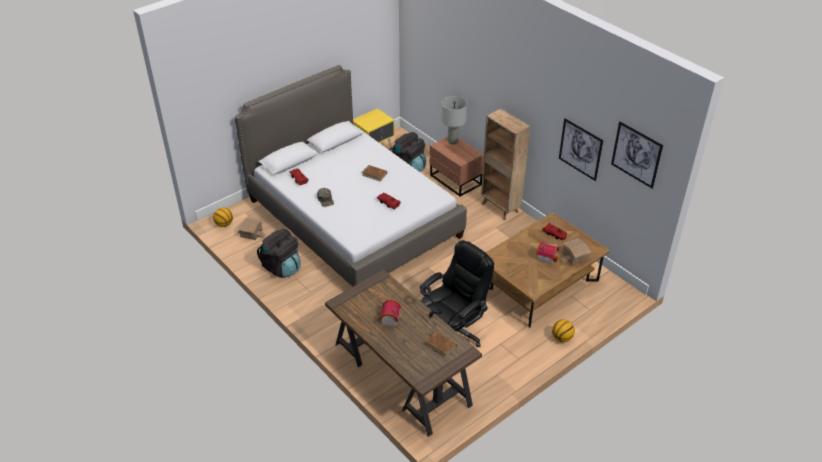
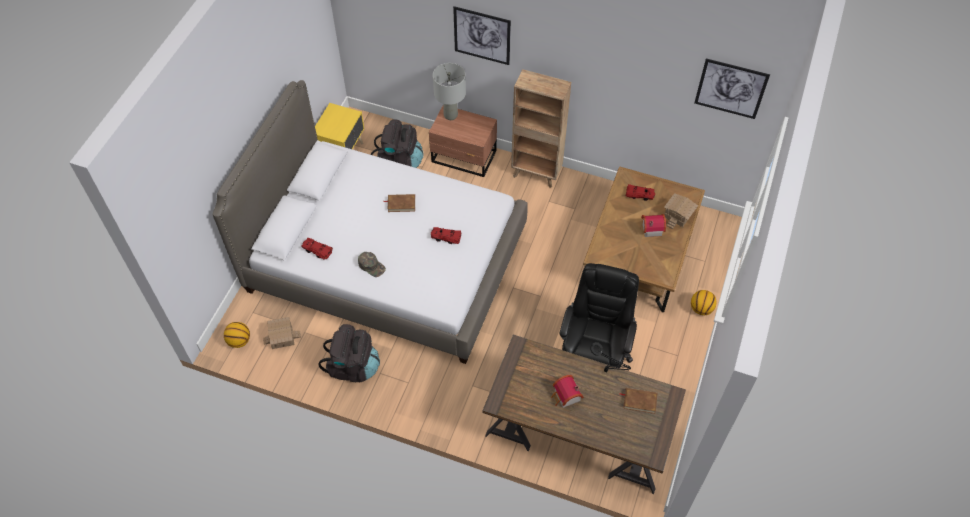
camera: 30 degrees left, 15 degrees up
picture [559,118,603,181] -> picture moved to [453,6,511,65]

